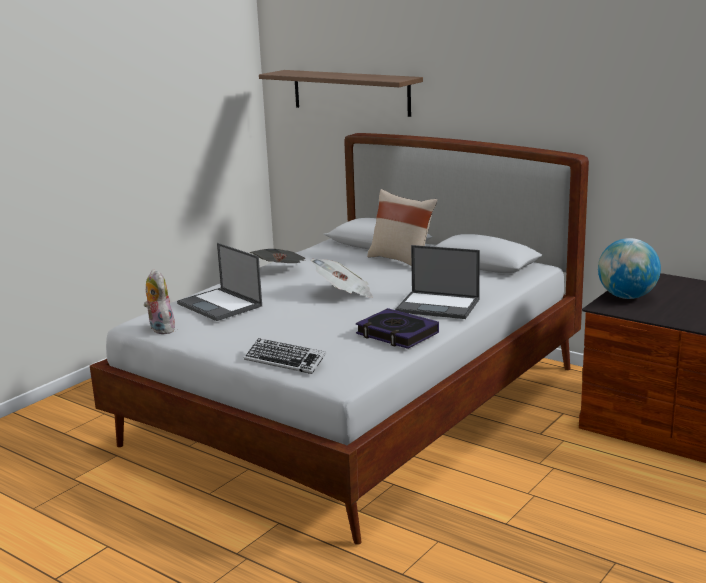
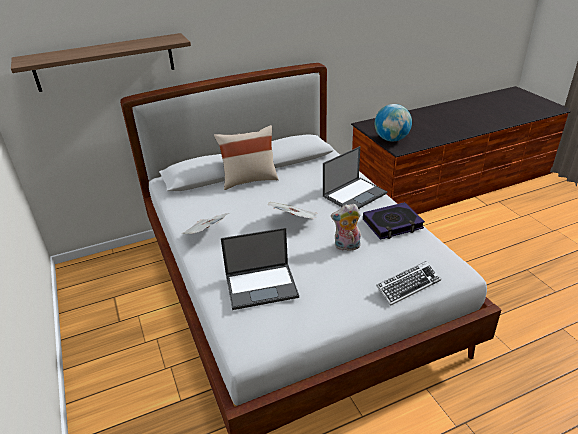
camera: 60 degrees left, 15 degrees up
plush toy [144,269,175,334] -> plush toy moved to [331,204,361,251]

